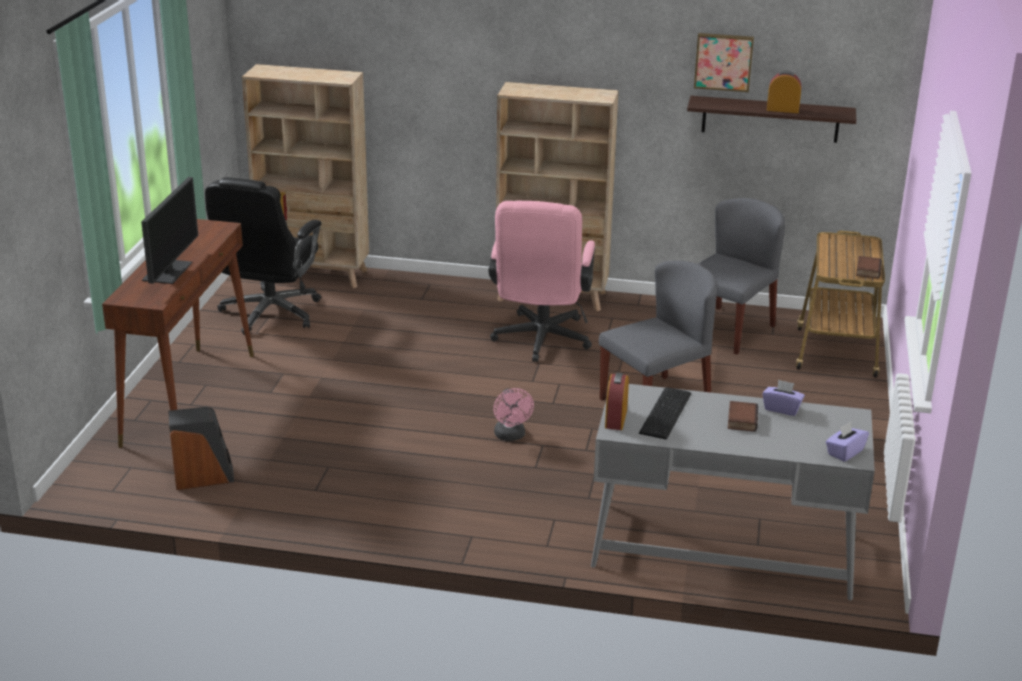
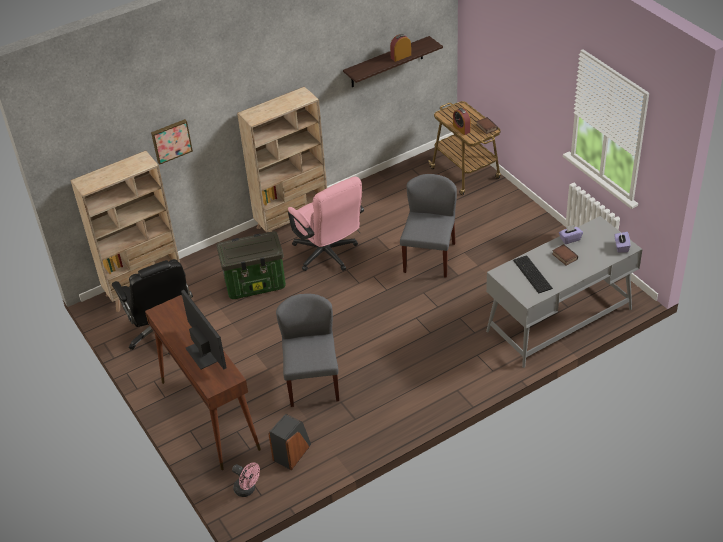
camera: 40 degrees left, 15 degrees up
pink fan [493,388,534,441] -> pink fan moved to [232,462,260,497]
alarm clock [605,372,629,430] -> alarm clock moved to [453,108,471,135]
picture [694,33,754,92] -> picture moved to [151,119,193,165]
grey chair [698,198,785,355] -> grey chair moved to [276,294,339,407]
none -> storage box [216,231,286,299]

